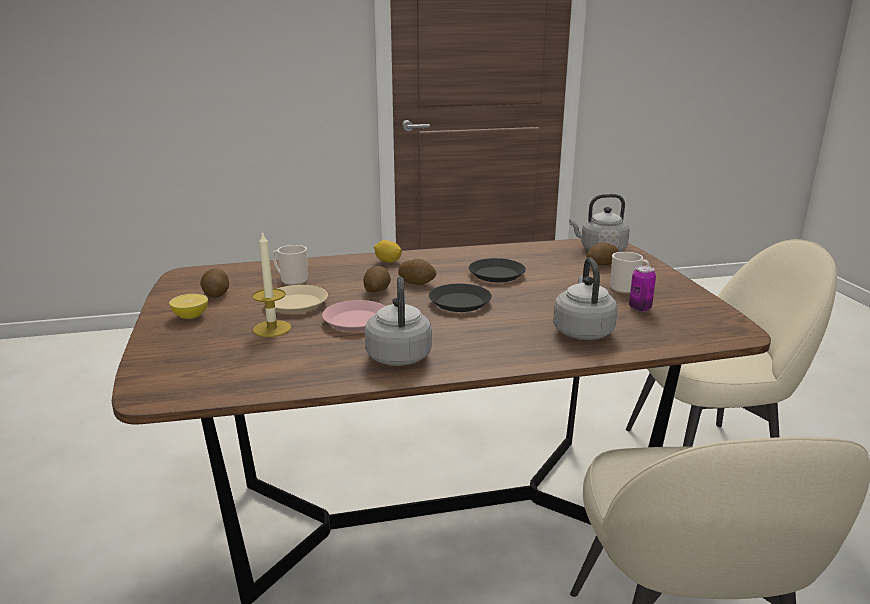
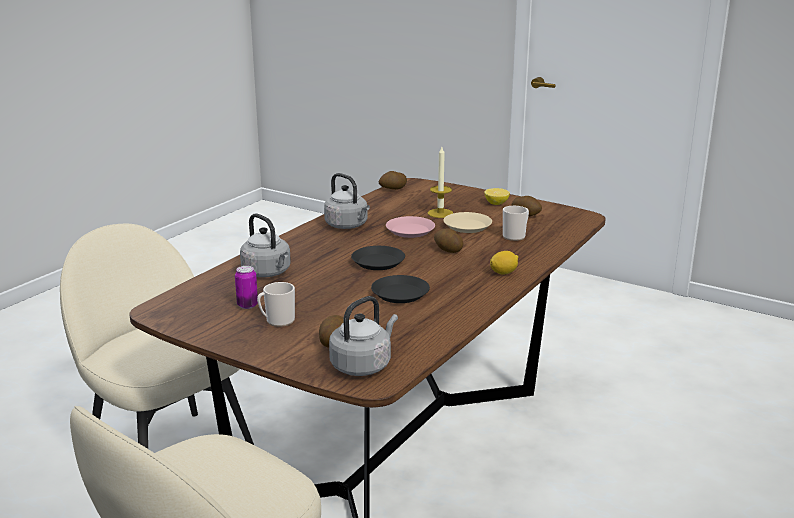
camera: 135 degrees right, 0 degrees up
potato [398,259,436,285] -> potato moved to [379,171,407,190]

